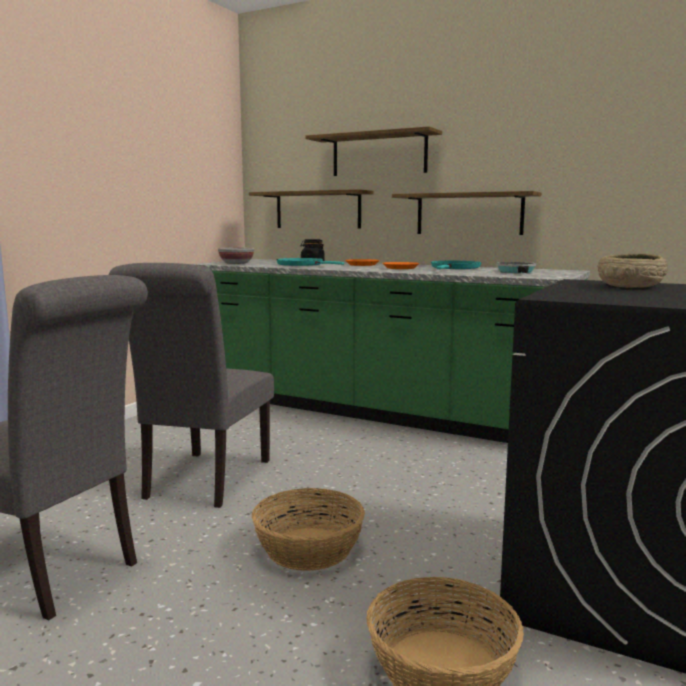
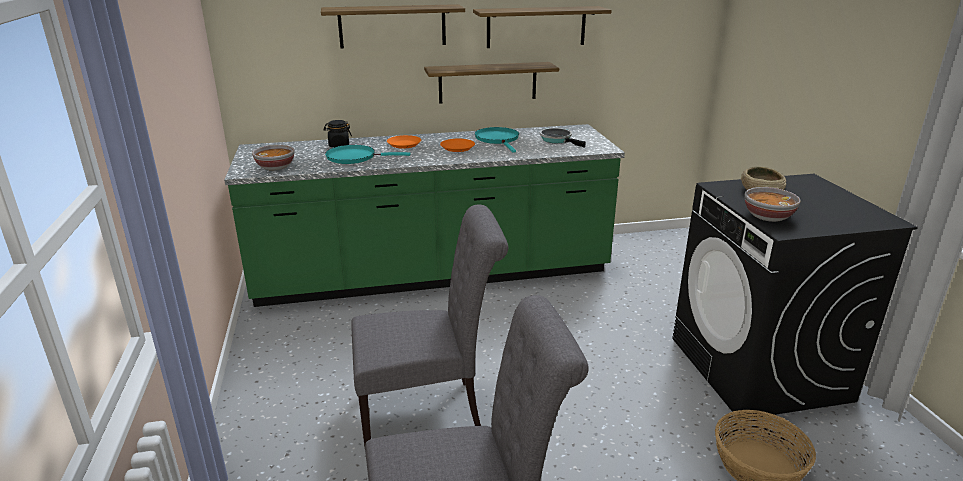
camera: 40 degrees left, 15 degrees up
grey chair [109,263,274,508] -> grey chair turned 75 degrees counterclockwise [351,205,508,447]
shelf [249,189,374,229] -> shelf moved to [473,6,612,48]
basket [252,488,365,571] -> none
none -> bowl [744,187,801,222]

